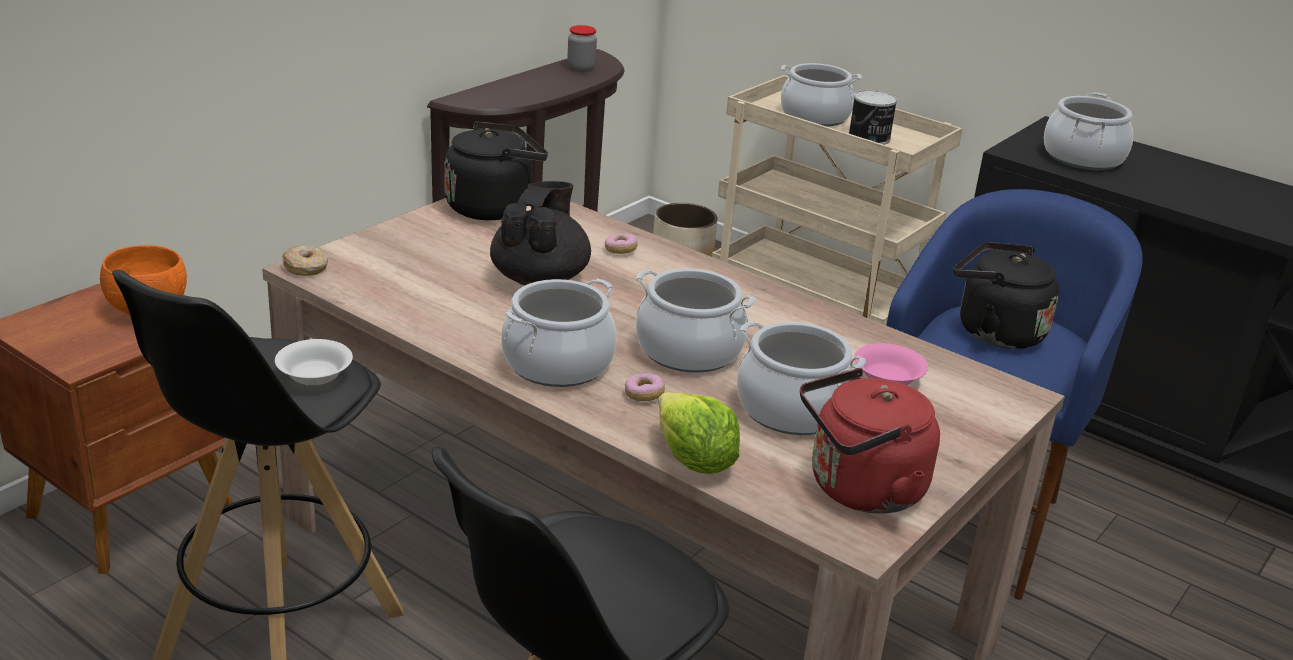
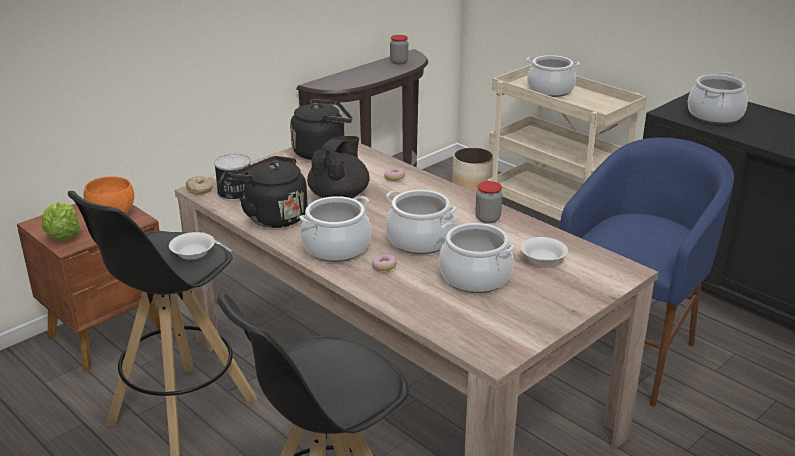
camera: 10 degrees right, 0 degrees up
lettuce [658,392,740,474] -> lettuce moved to [42,202,80,240]
red kettle [800,368,940,514] -> none
can [849,90,897,145] -> can moved to [214,154,250,201]
pink bowl [854,343,928,385] -> white bowl [521,237,568,265]
black kettle [953,242,1059,349] -> black kettle moved to [231,156,308,228]
none -> jar [475,181,502,224]

